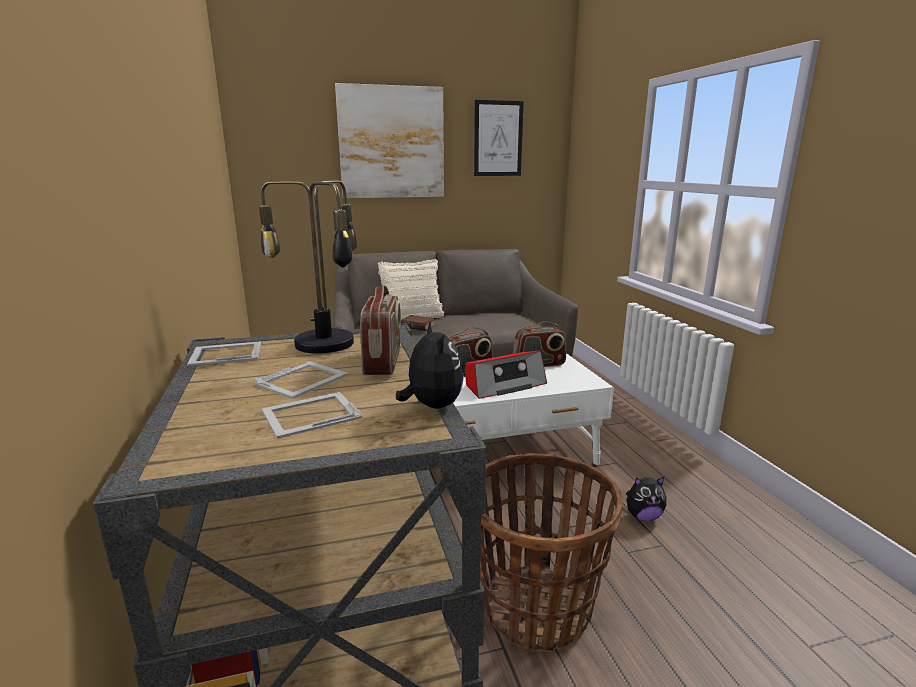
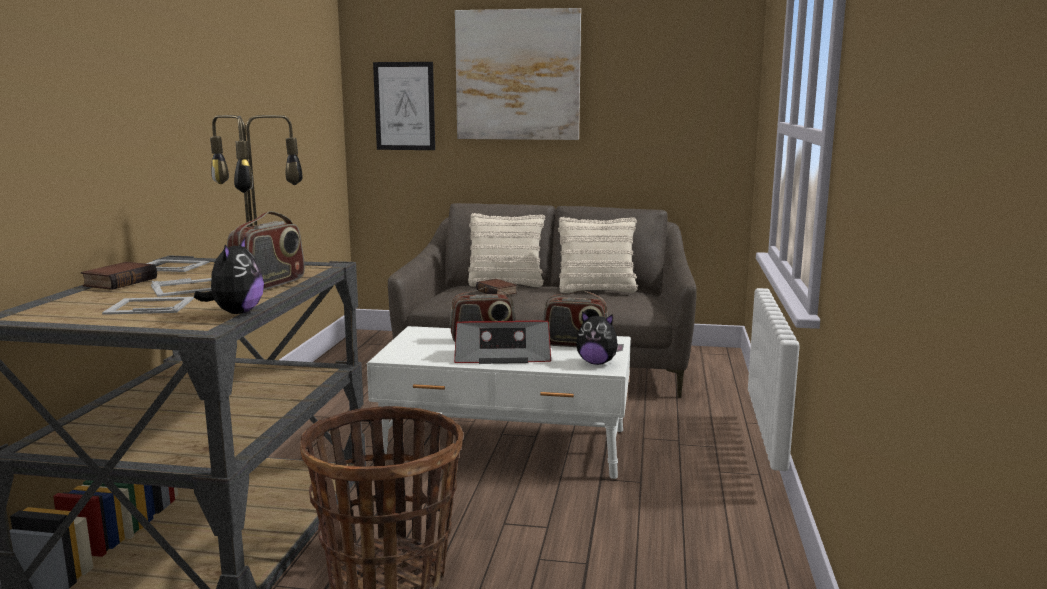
camera: 25 degrees right, 5 degrees down
picture [474,100,524,176] -> picture moved to [373,62,435,150]
plush toy [626,477,666,521] -> plush toy moved to [576,311,624,365]
none -> book [81,262,157,290]
none -> beige pillow [558,217,638,293]

